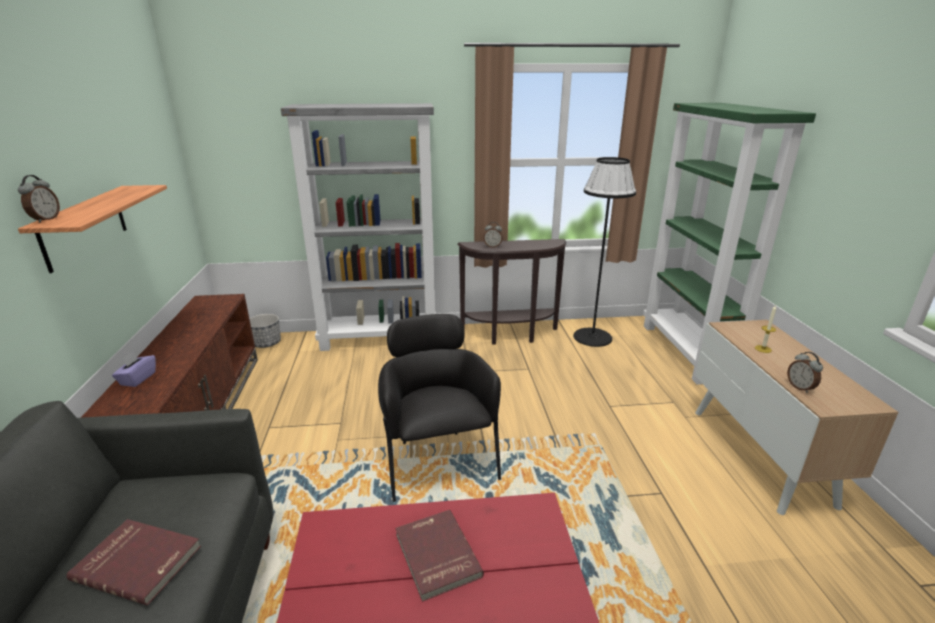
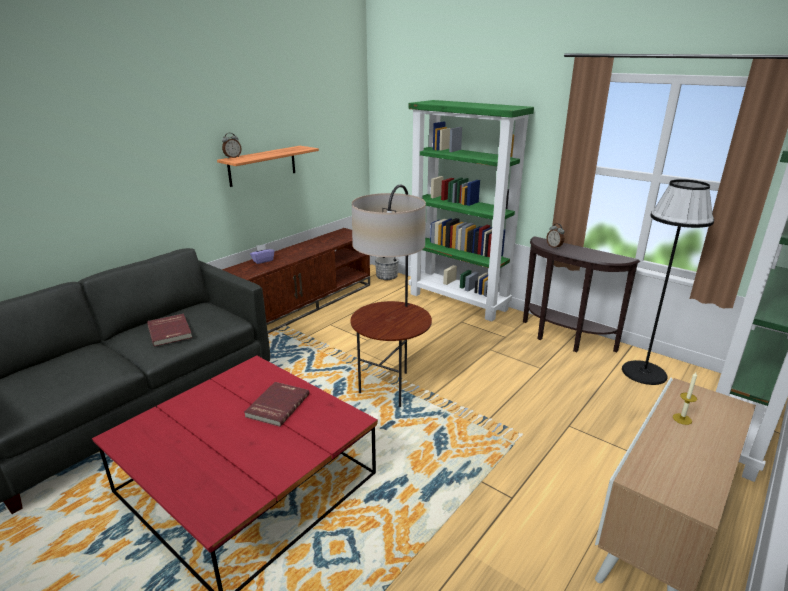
camera: 45 degrees right, 0 degrees up
grey bookcase [281,103,436,351] -> green bookcase [408,100,534,322]
black armchair [378,314,501,502] -> floor lamp [351,184,432,407]
alarm clock [787,352,823,393] -> none

